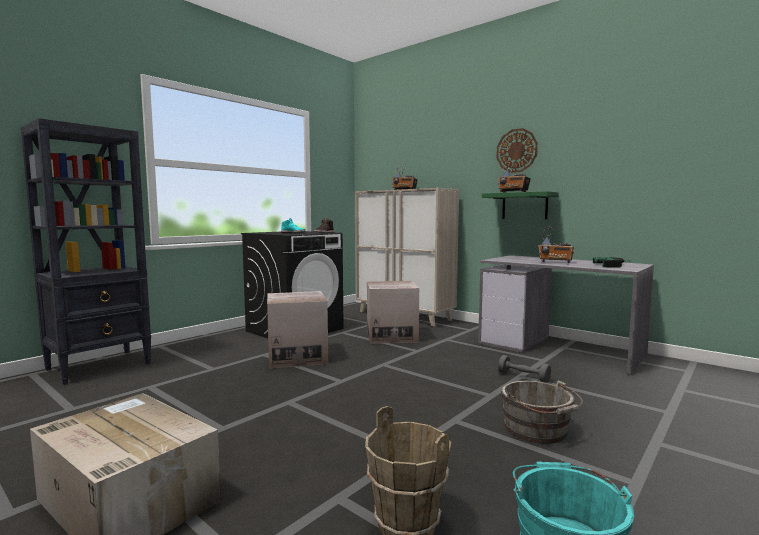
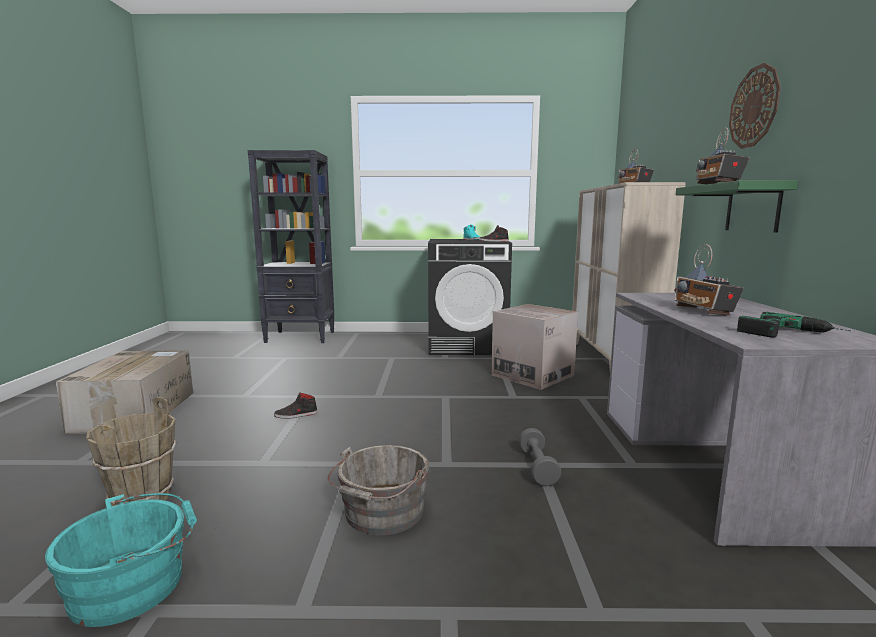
camera: 50 degrees right, 5 degrees up
cardboard box [267,291,328,369] -> none
none -> black shoe [274,392,317,419]

